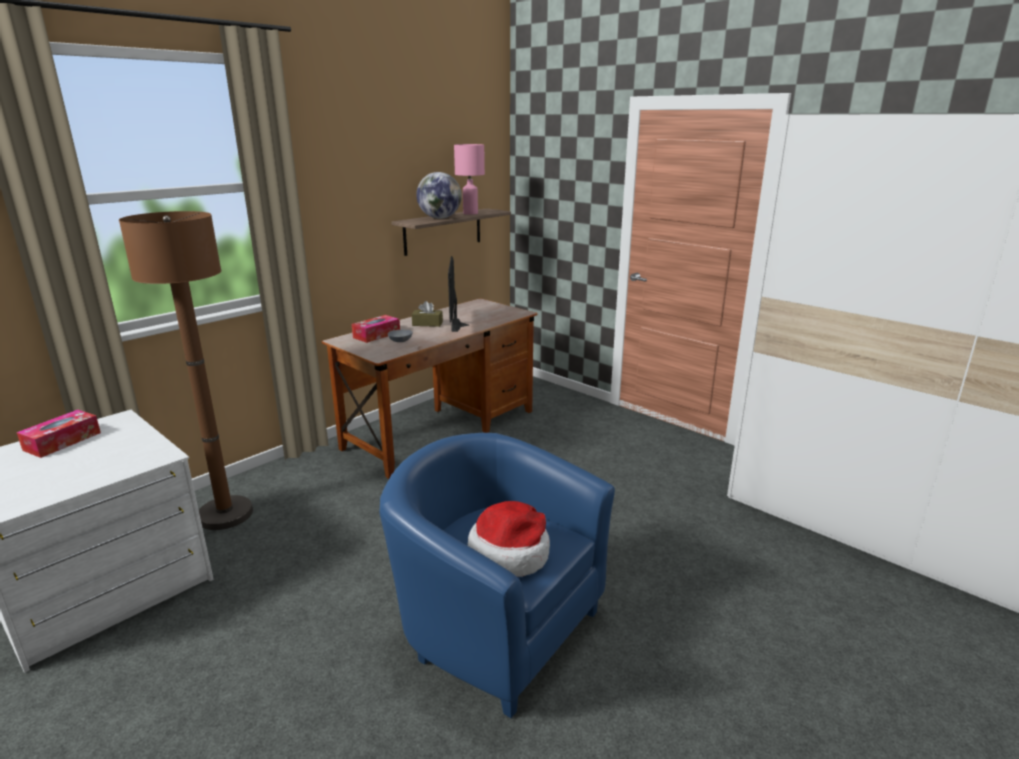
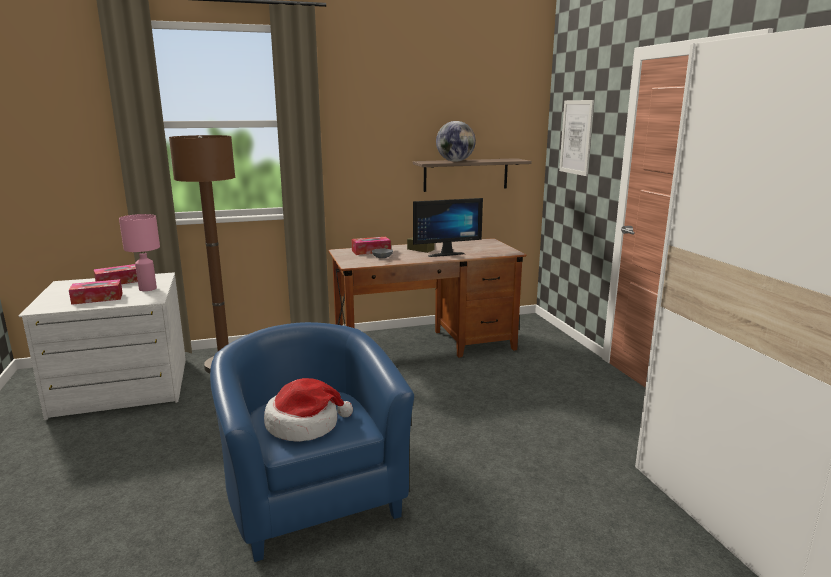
camera: 30 degrees right, 5 degrees down
monitor [448,256,469,332] -> monitor turned 135 degrees counterclockwise [413,198,483,257]
pink table lamp [454,144,485,215] -> pink table lamp moved to [119,214,160,291]
none -> tissue box [69,279,123,305]
none -> picture [559,100,594,176]

